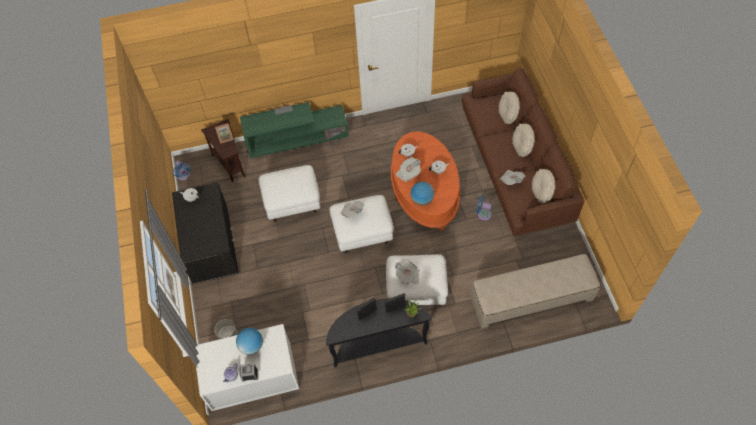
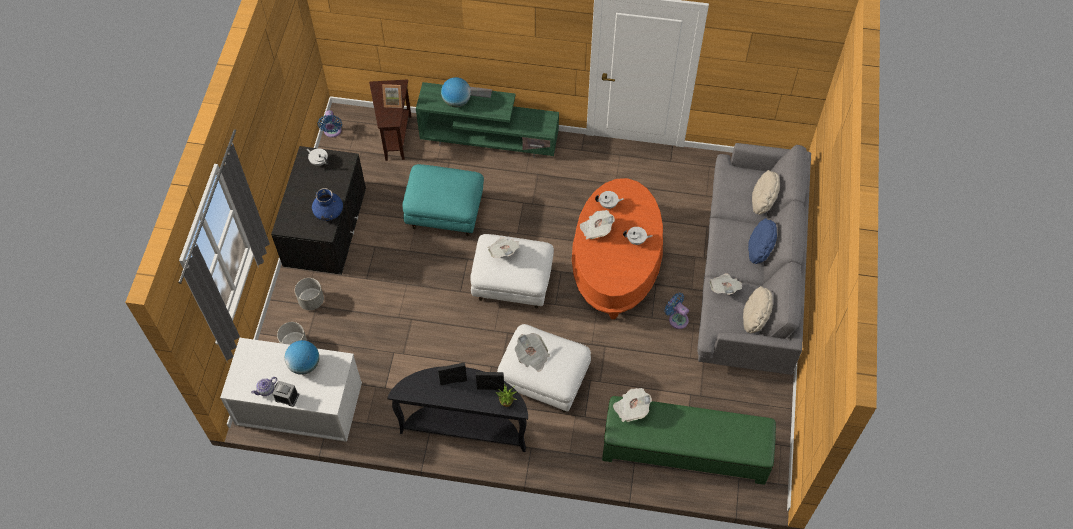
camera: 20 degrees right, 0 degrees up
white ottoman [259,165,320,222] -> turquoise ottoman [403,164,484,236]
globe [411,182,434,205] -> globe moved to [441,77,471,107]
brown sofa [462,68,584,236] -> grey sofa [697,143,811,375]
beige bench [470,254,600,328] -> green bench [602,396,776,485]
beige pillow [512,124,535,157] -> blue pillow [748,218,777,264]
none -> grey planter [295,278,324,310]
none -> blue vase [312,188,343,221]
none -> newspaper [613,388,652,422]

